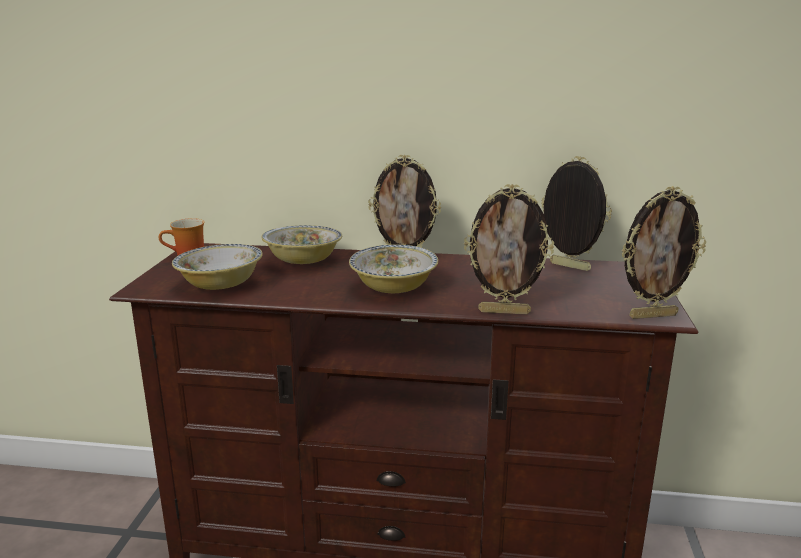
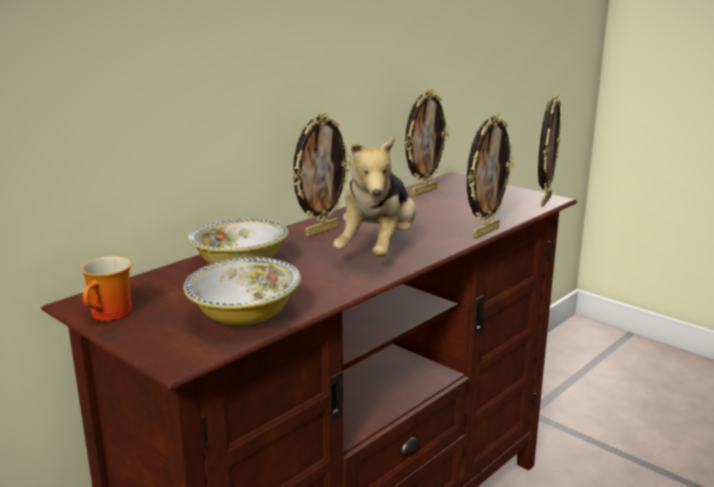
camera: 55 degrees left, 0 degrees up
bowl [349,244,438,293] -> plush toy [333,136,416,257]
picture frame [541,156,612,271] -> picture frame turned 150 degrees clockwise [405,89,449,196]

